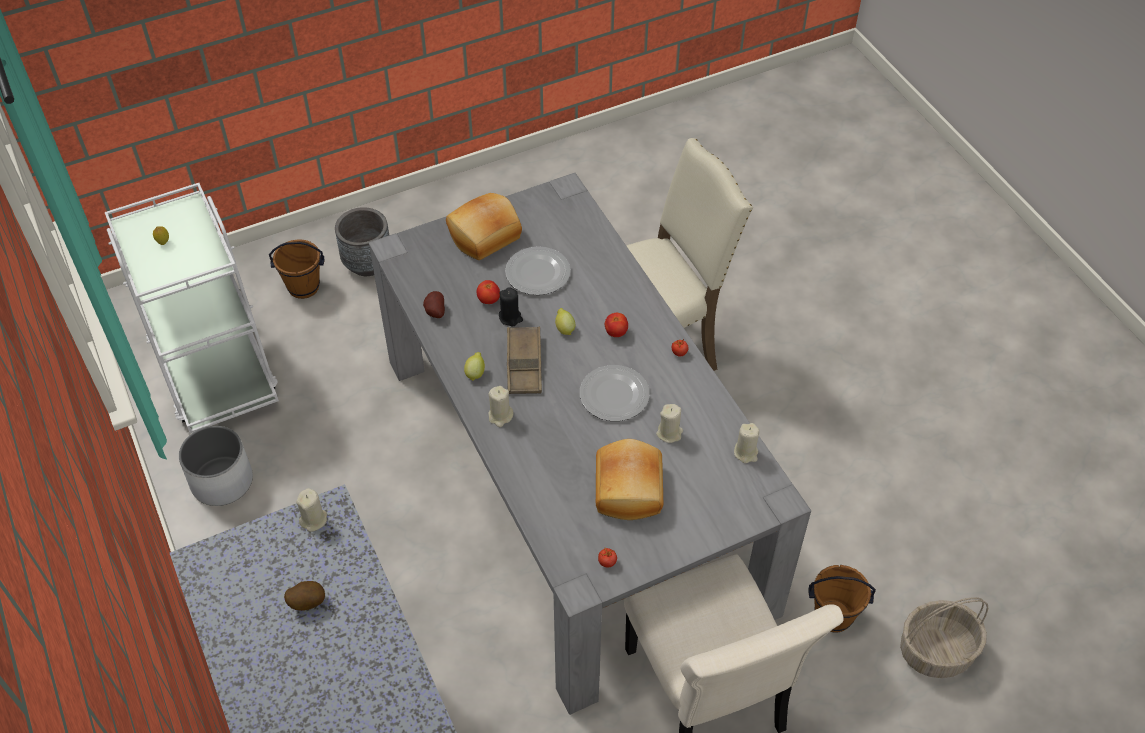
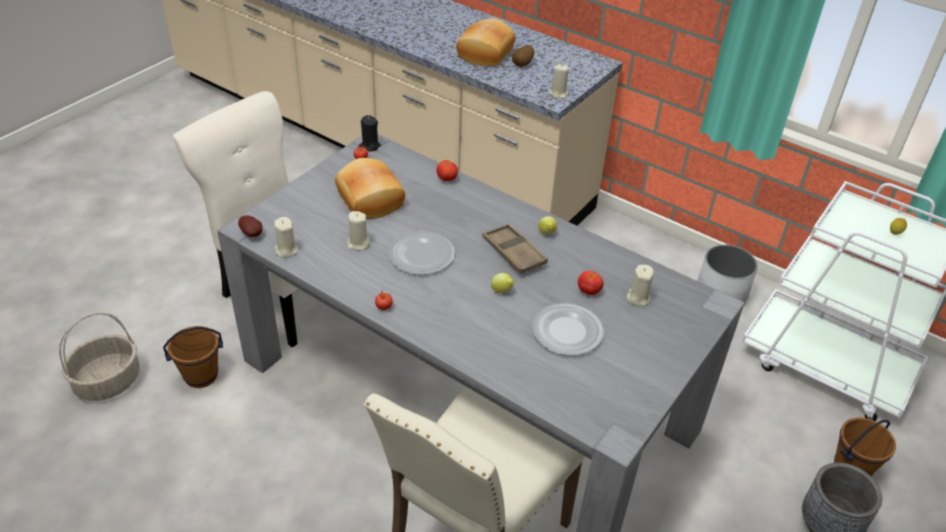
camera: 150 degrees right, 10 degrees down
potato [423,291,445,318] -> potato moved to [238,215,263,237]
bread [446,193,522,260] -> bread moved to [456,18,515,66]
beige candle [488,386,513,427] -> beige candle moved to [627,265,654,306]
black candle [499,287,523,326] -> black candle moved to [359,115,381,151]
tomato [605,313,628,337] -> tomato moved to [436,160,458,181]

